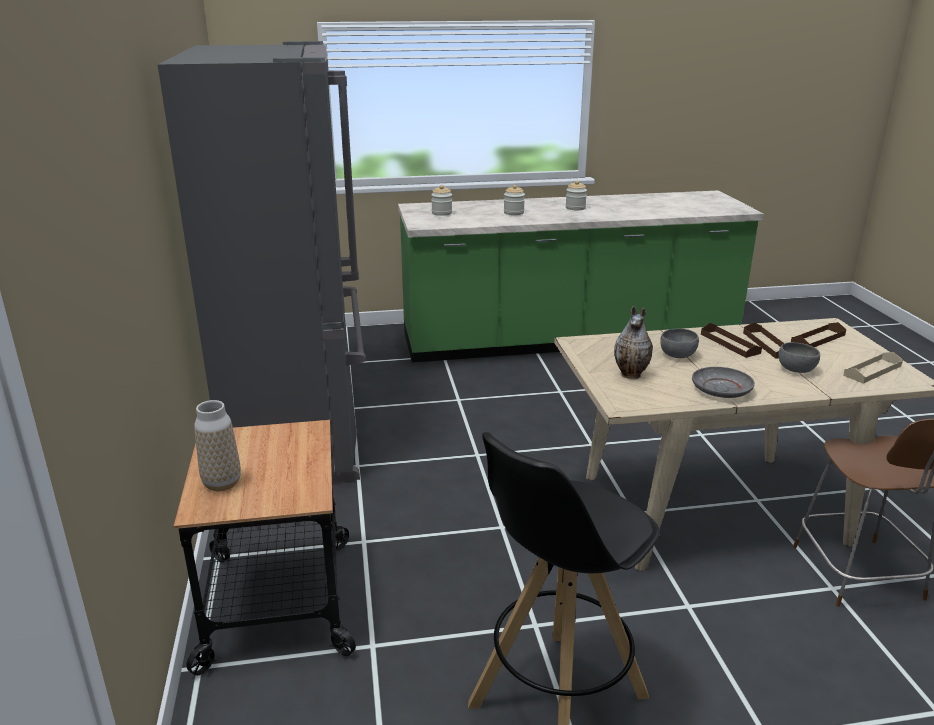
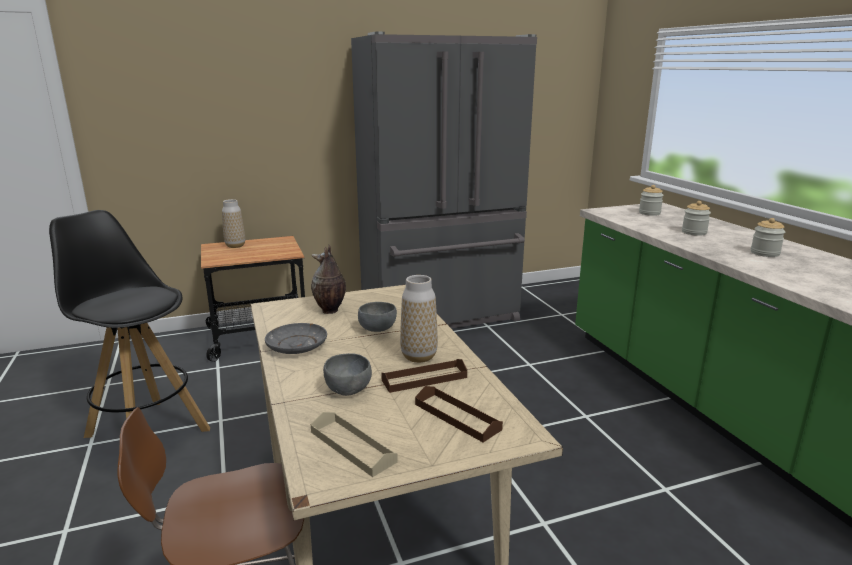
camera: 80 degrees right, 5 degrees down
brown tray [701,323,762,358] -> vase [400,275,438,363]

